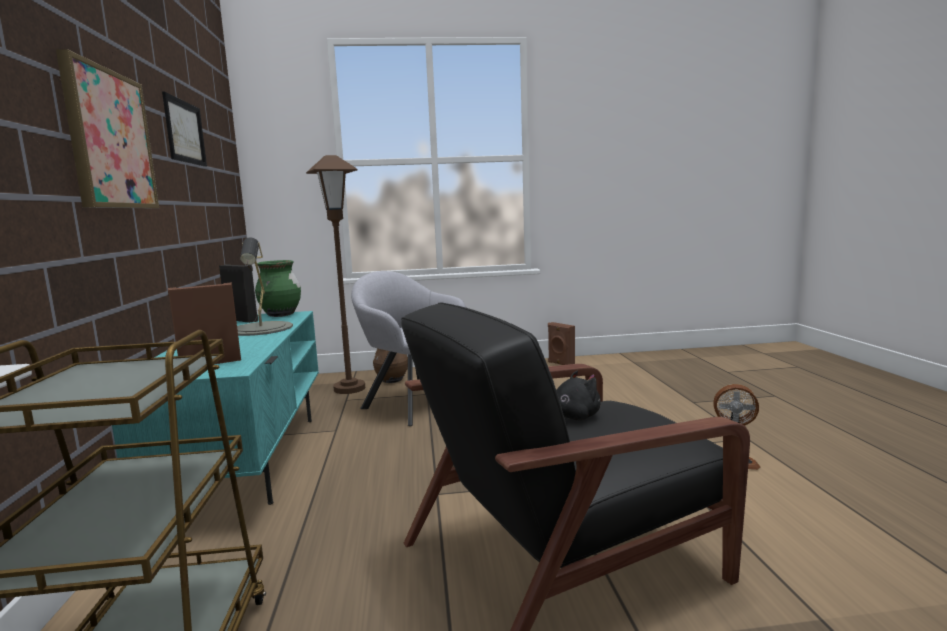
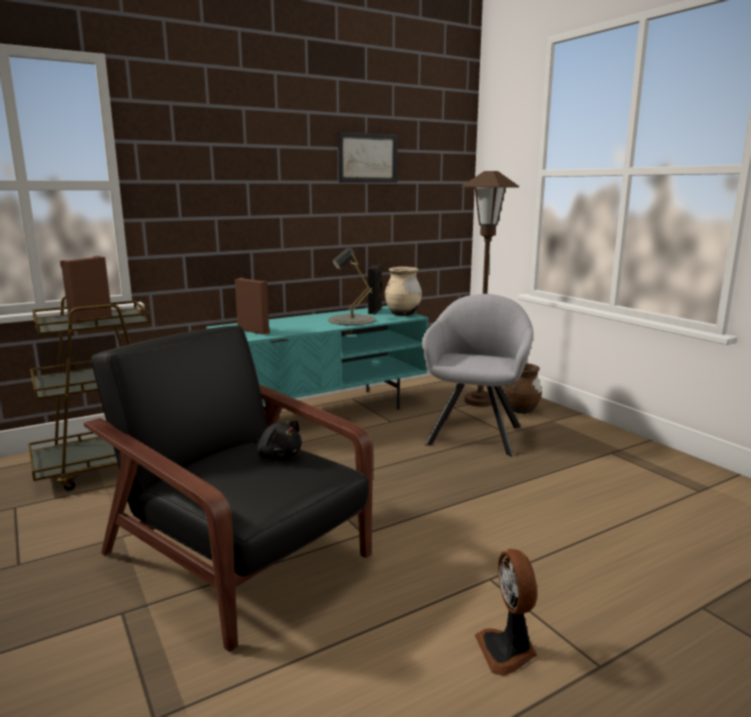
camera: 65 degrees right, 5 degrees up
picture [56,49,159,208] -> none
green vase [255,260,301,317] -> beige vase [385,267,422,316]
brown speaker [548,322,575,365] -> brown speaker moved to [60,256,112,324]

